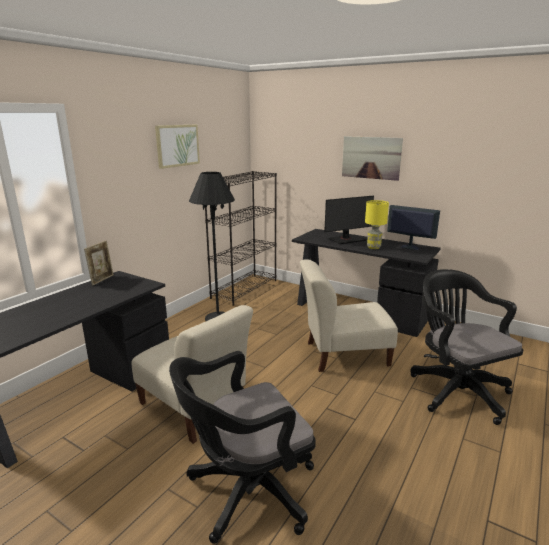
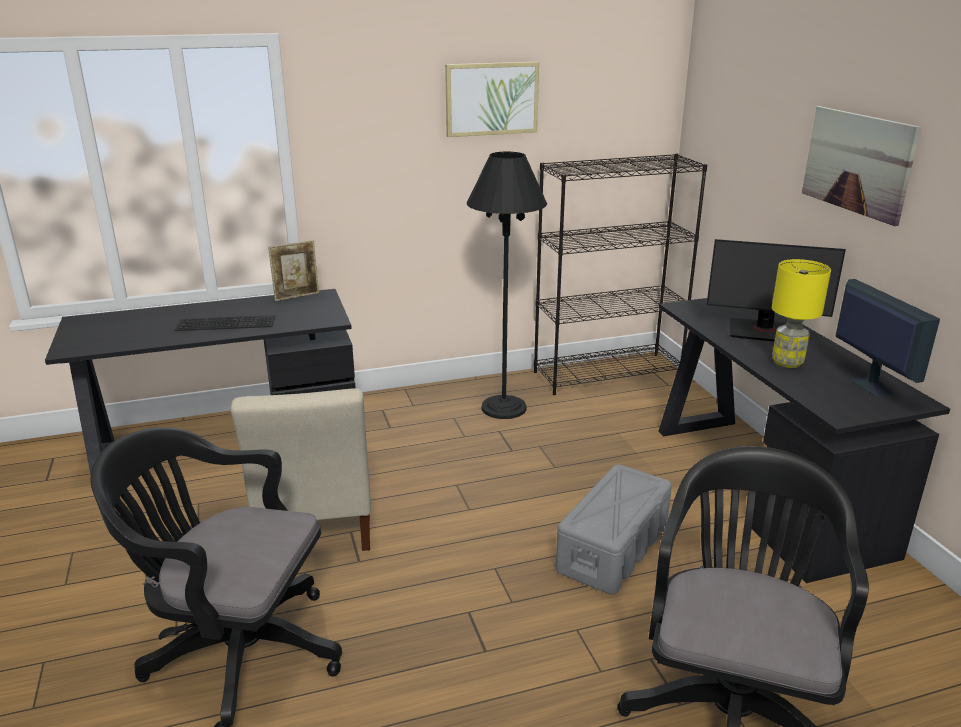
camera: 40 degrees right, 5 degrees up
beige chair [300,260,398,372] -> grey storage box [556,464,672,595]
none -> keyboard [175,315,275,331]

